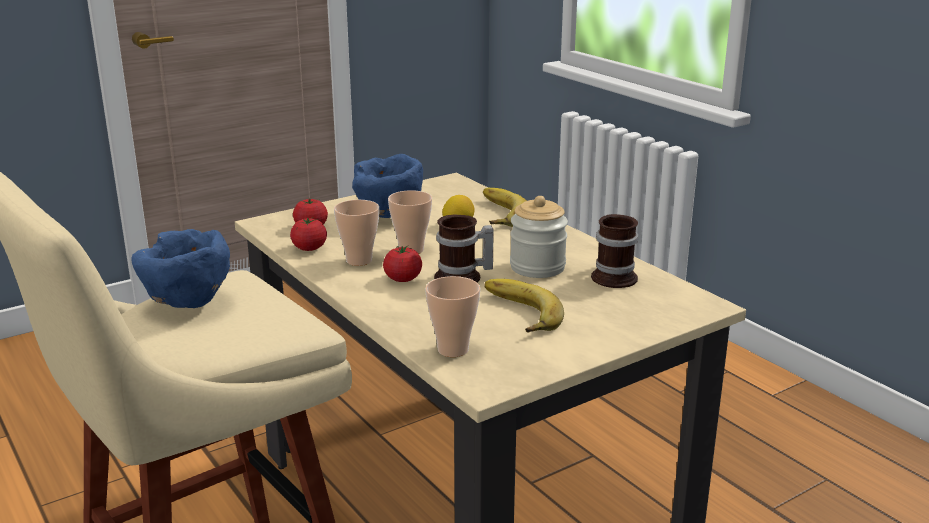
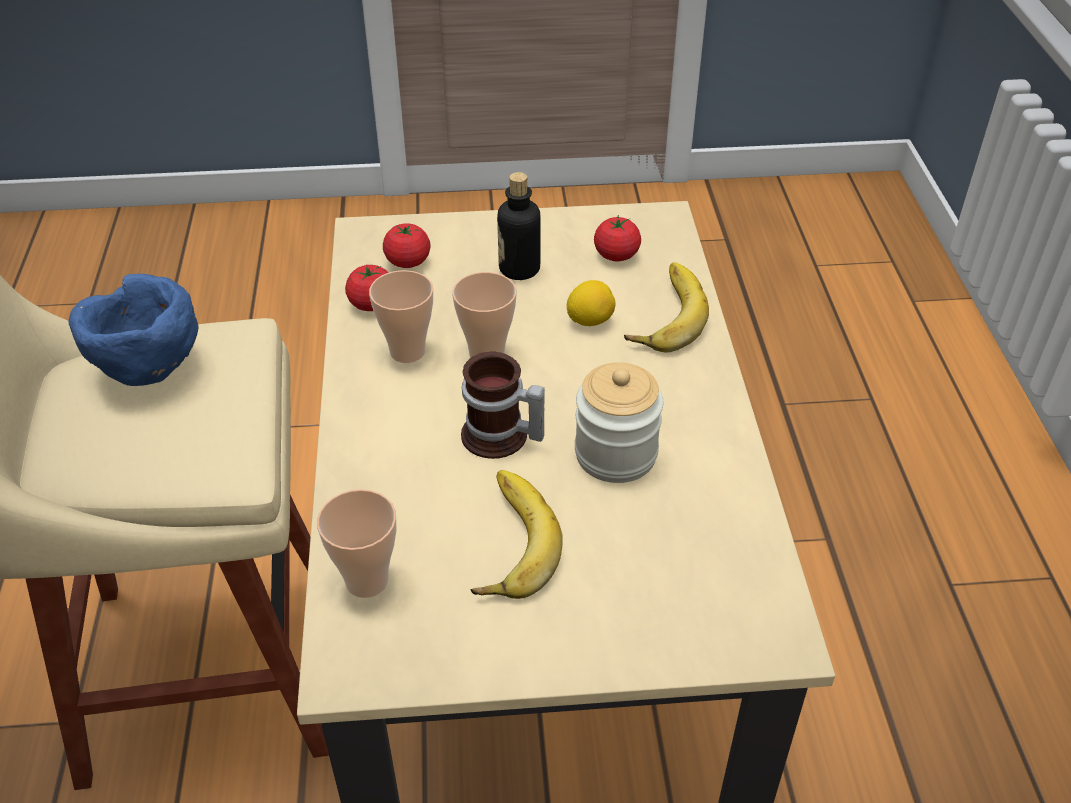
camera: 30 degrees right, 20 degrees up
blue bowl [352,154,423,218] -> bottle [497,172,541,280]
tomato [383,245,422,282] -> tomato moved to [594,215,641,261]
mug [591,214,638,288] -> none

